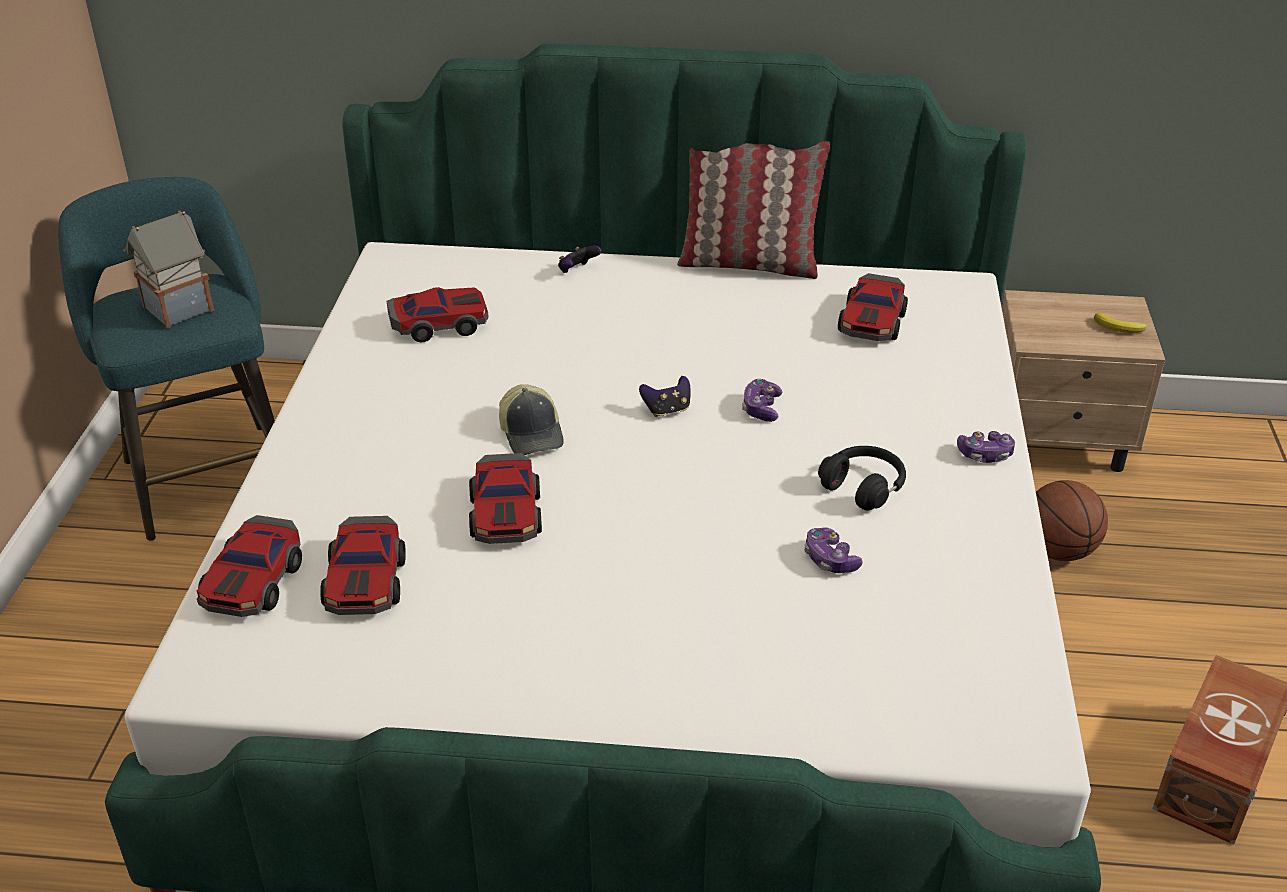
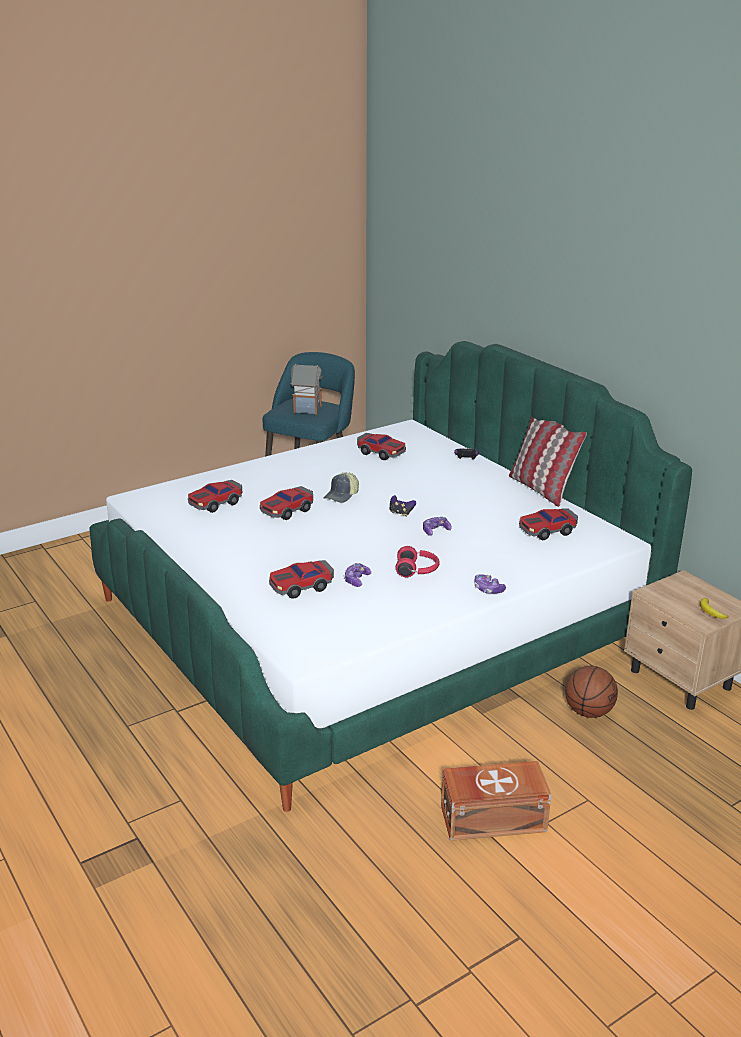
camera: 50 degrees right, 10 degrees down
toy car [197,515,302,617] -> toy car moved to [269,560,334,599]
black headphones [818,446,906,511] -> red headphones [396,546,440,577]

